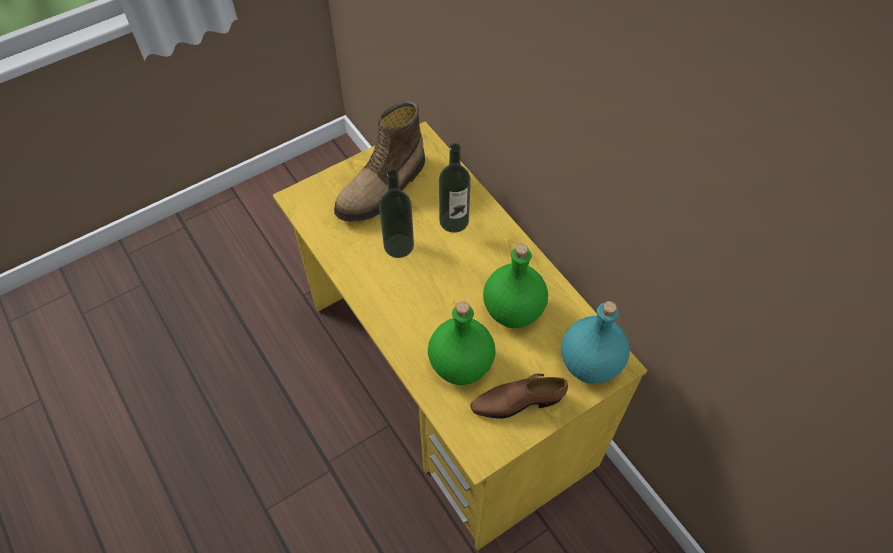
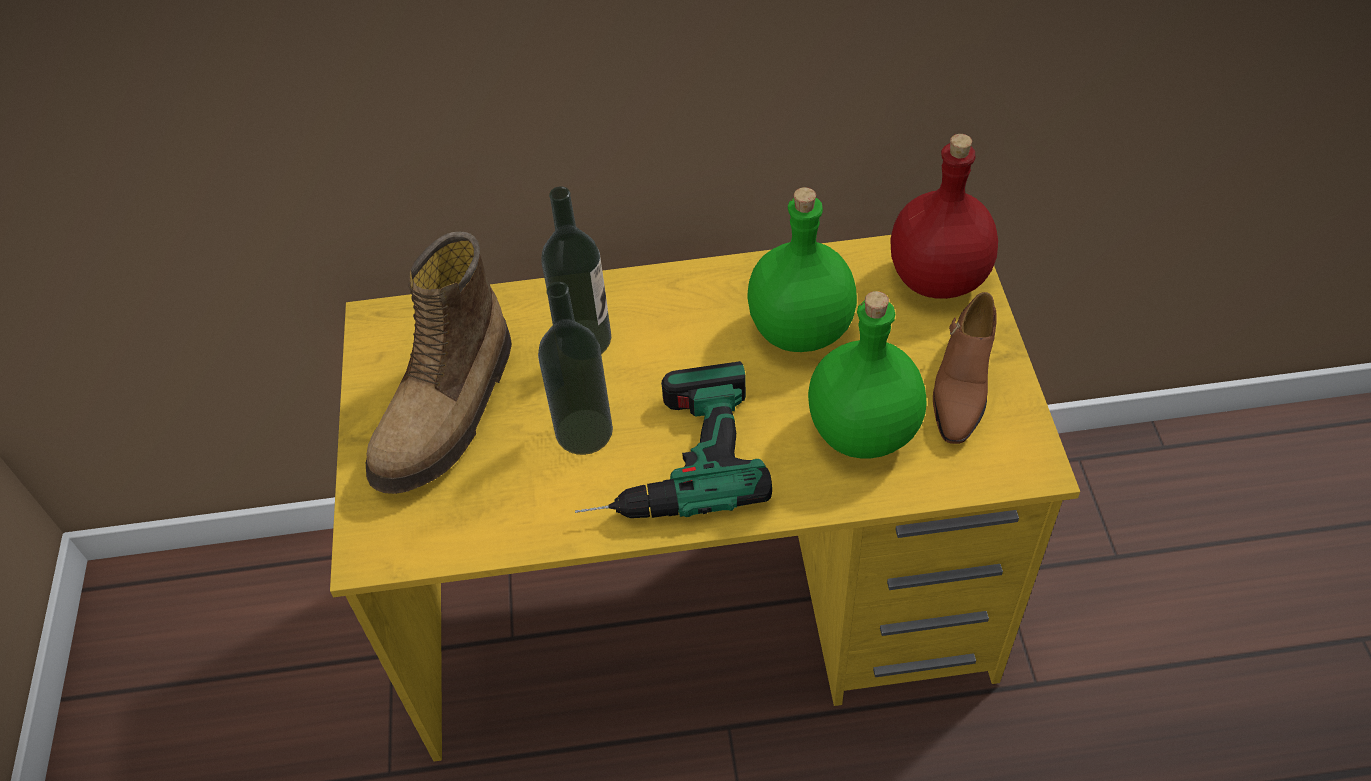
camera: 60 degrees left, 5 degrees down
boot [334,101,425,222] -> boot turned 45 degrees clockwise [366,232,512,494]
turquoise bottle [561,301,630,384] -> red bottle [890,134,998,299]
none -> power drill [575,361,772,518]

